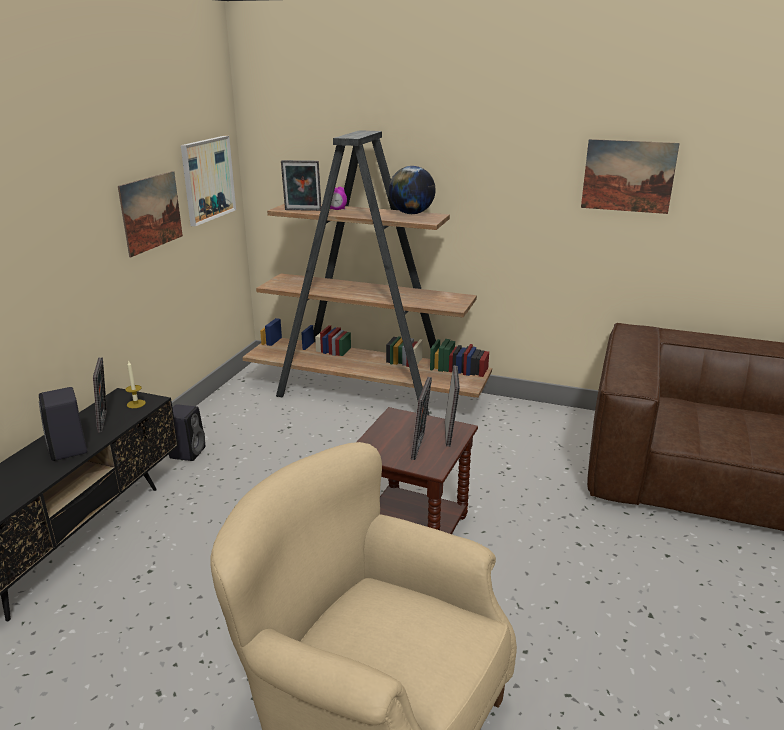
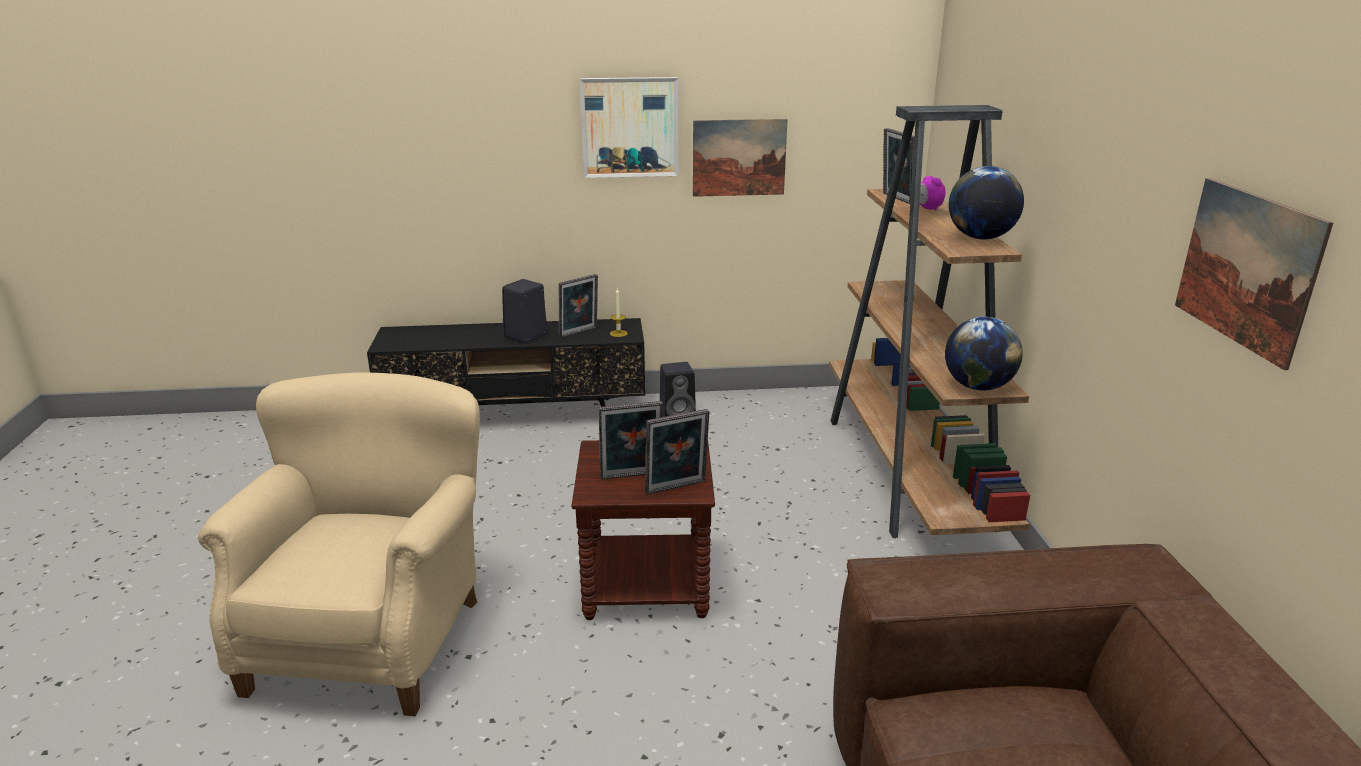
camera: 65 degrees right, 0 degrees up
picture [181,136,236,226] -> picture moved to [580,77,678,178]
none -> globe [945,317,1023,391]

